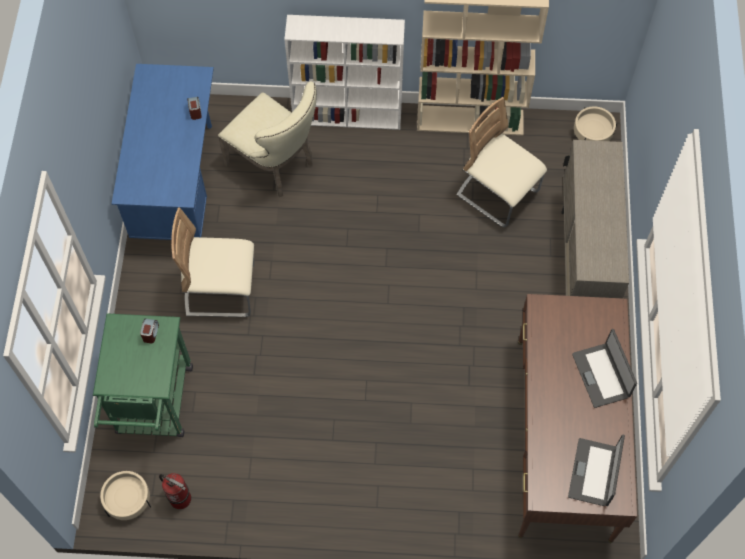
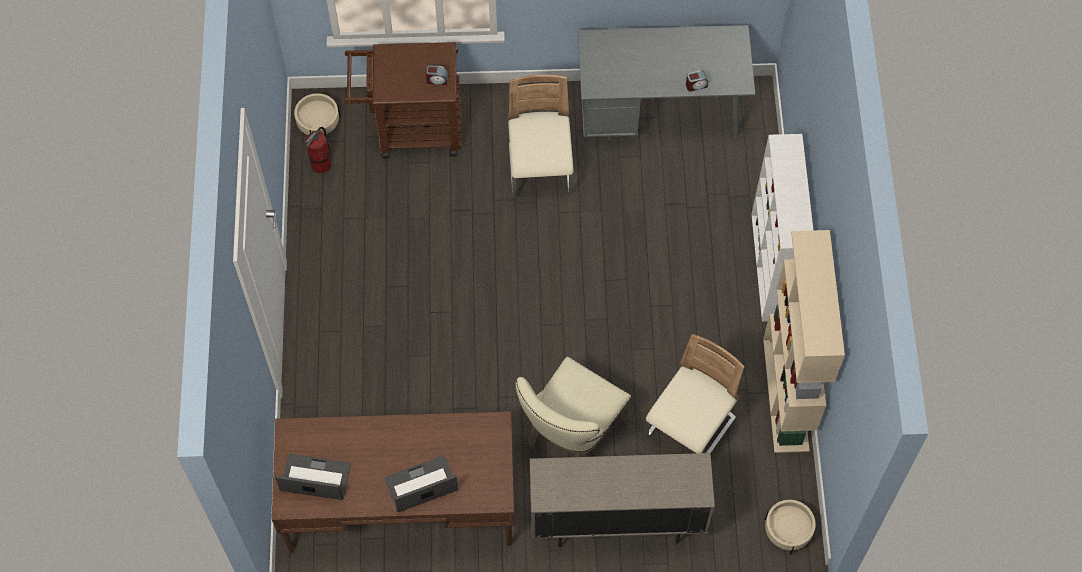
camera: 85 degrees right, 0 degrees up
green cart [93,313,193,437] -> brown cart [344,42,462,159]
blue desk [112,64,214,240] -> grey desk [578,25,755,141]
beige chair [218,81,317,197] -> beige chair moved to [516,357,631,457]

